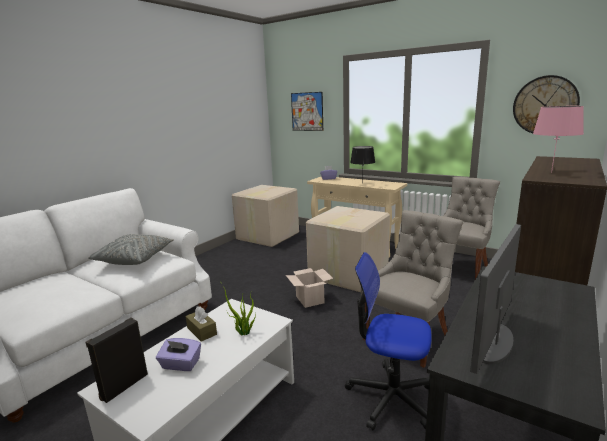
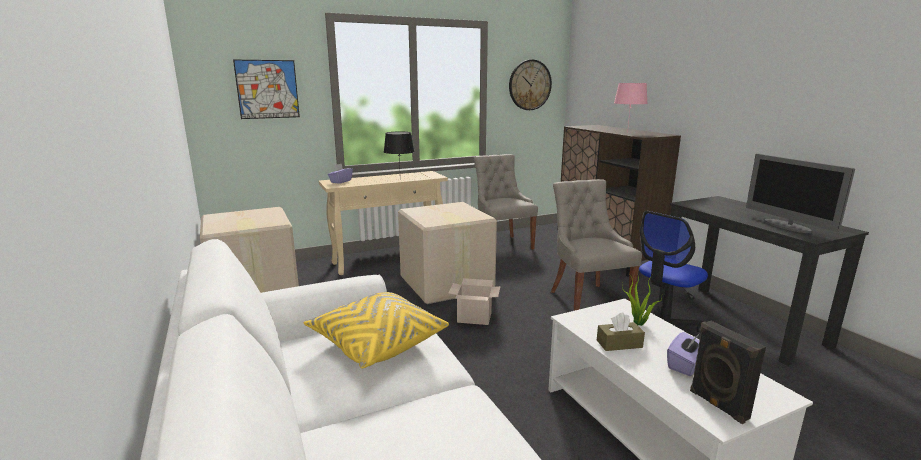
camera: 60 degrees left, 0 degrees up
grey pillow [88,234,174,265] -> yellow pillow [304,292,449,369]

